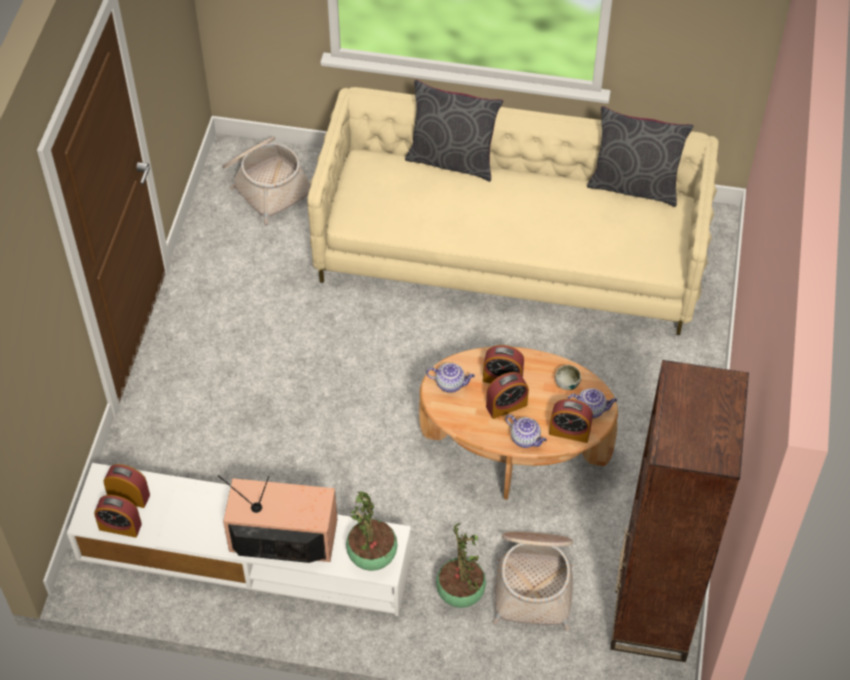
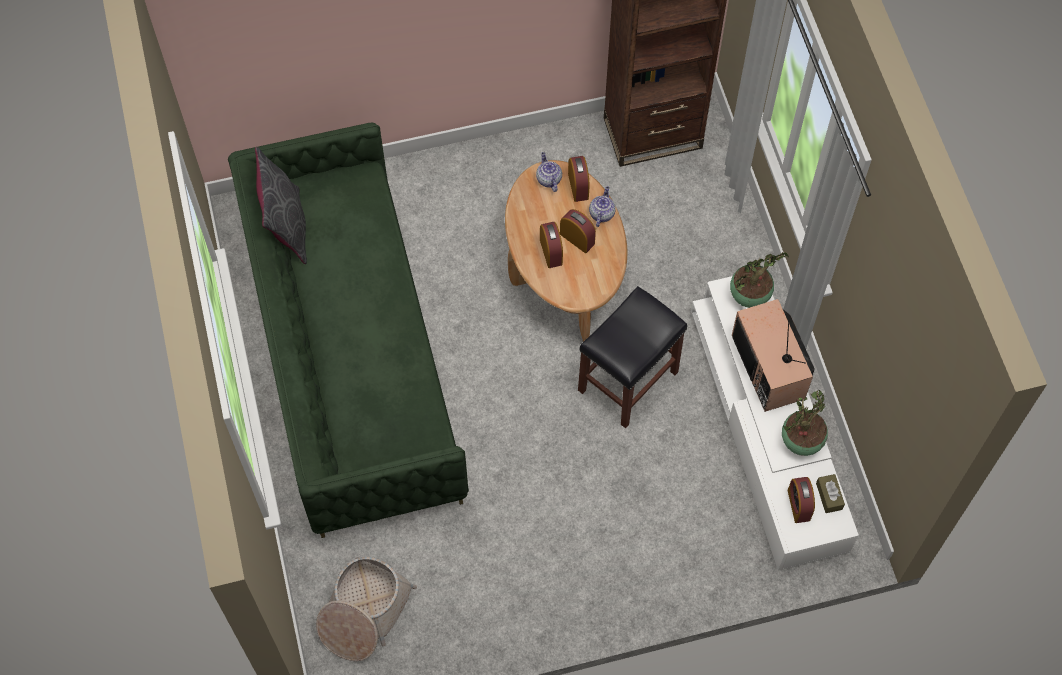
camera: 115 degrees left, 10 degrees up
alarm clock [94,495,142,538] -> brown tissue box [816,474,845,513]
beige sofa [307,87,719,335] -> green sofa [228,123,469,538]
grey pillow [405,79,503,182] -> none
teapot [426,363,475,393] -> none
potted plant [436,523,486,608] -> potted plant moved to [782,390,828,456]
basket [493,532,573,631] -> none
bowl [555,365,581,390] -> none
none -> black stool [578,286,687,428]

